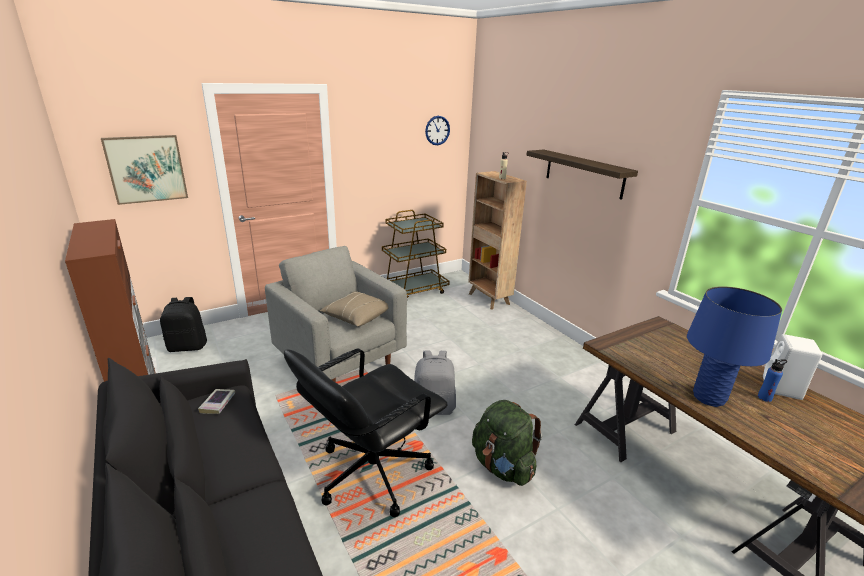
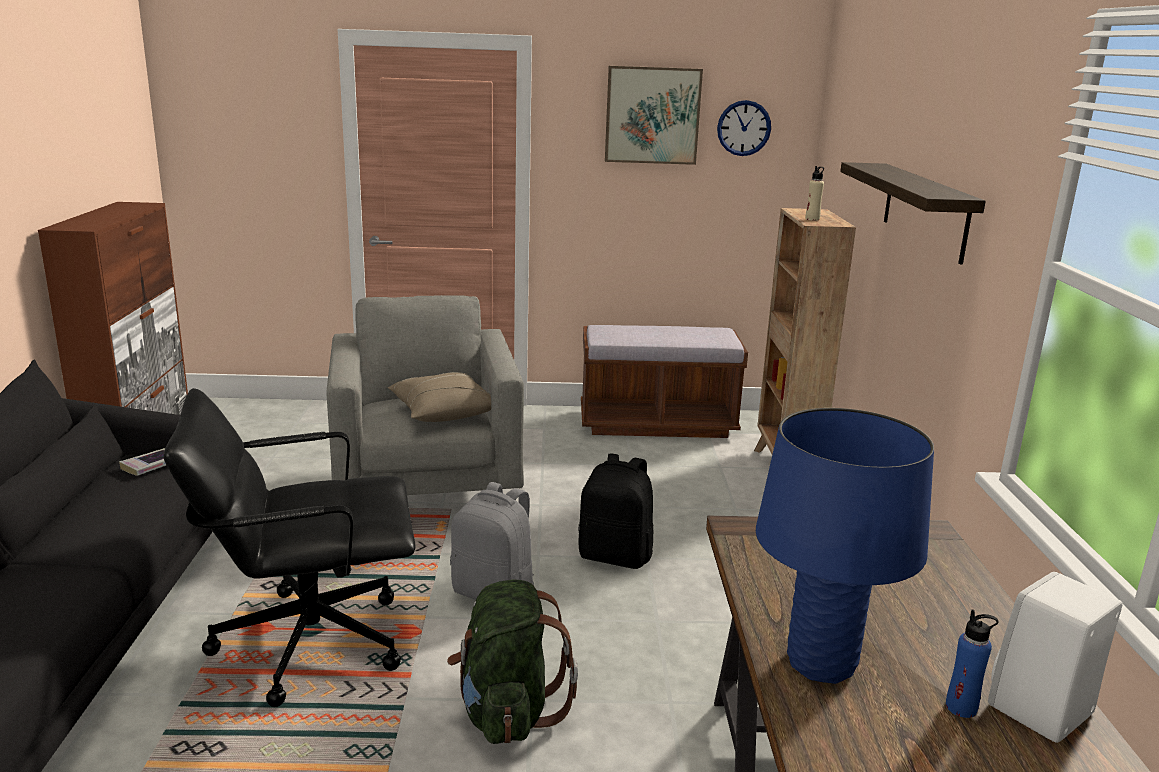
camera: 30 degrees right, 5 degrees down
picture [101,135,188,205] -> picture moved to [605,66,703,165]
black backpack [160,297,207,352] -> black backpack moved to [578,453,653,569]
brown cart [382,210,450,298] -> brown bench [581,325,748,438]

